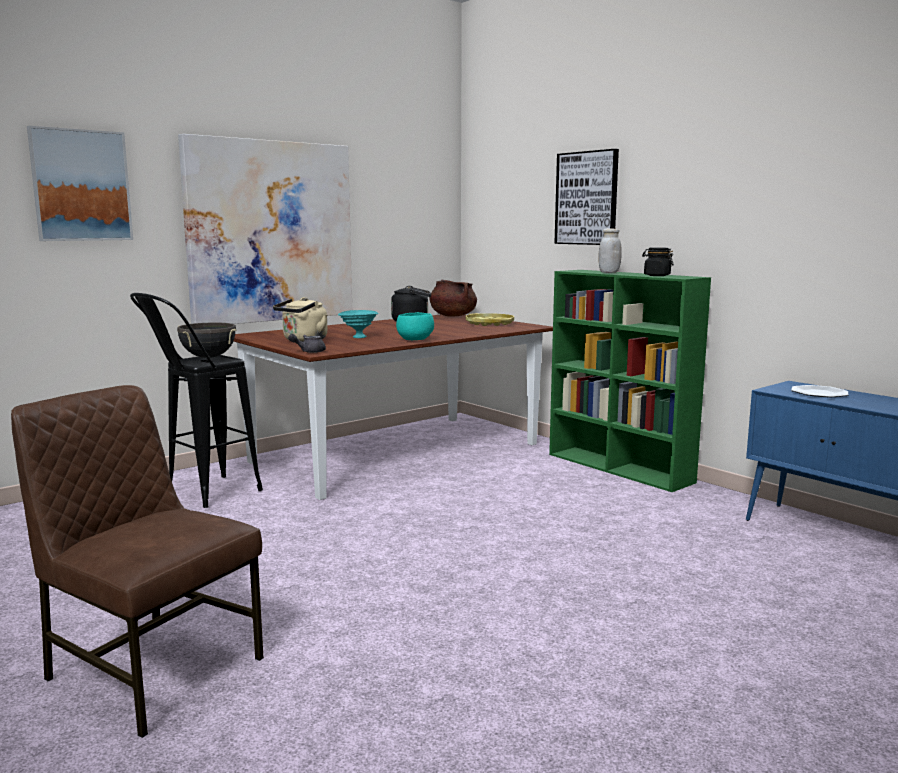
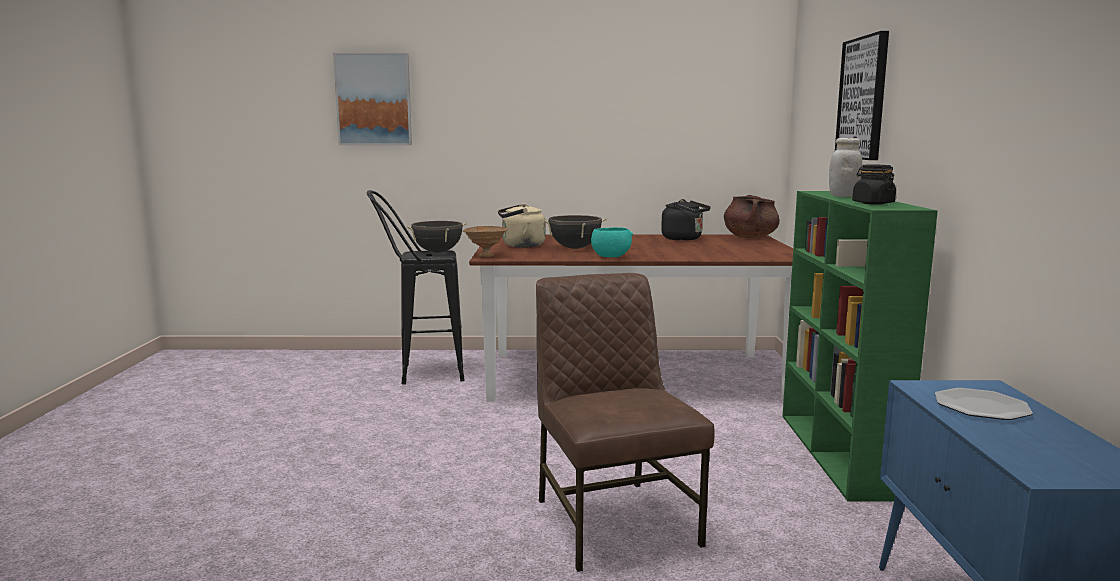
camera: 40 degrees right, 0 degrees up
brown chair [11,385,264,738] -> brown chair moved to [536,273,715,572]
picture [178,134,352,324] -> none
grey teapot [288,334,326,353] -> brown bowl [463,226,507,257]
turquoise bowl [338,310,378,338] -> black cooking pot [543,215,607,249]
yellow tray [466,313,514,326] -> none

